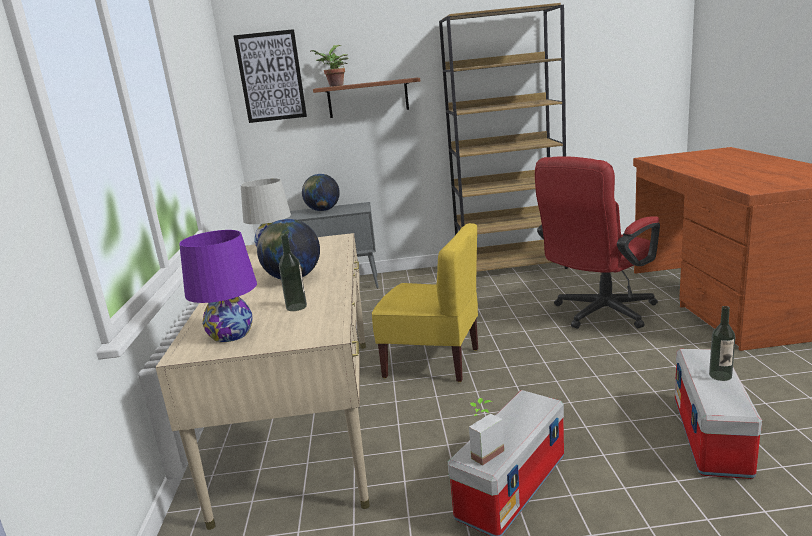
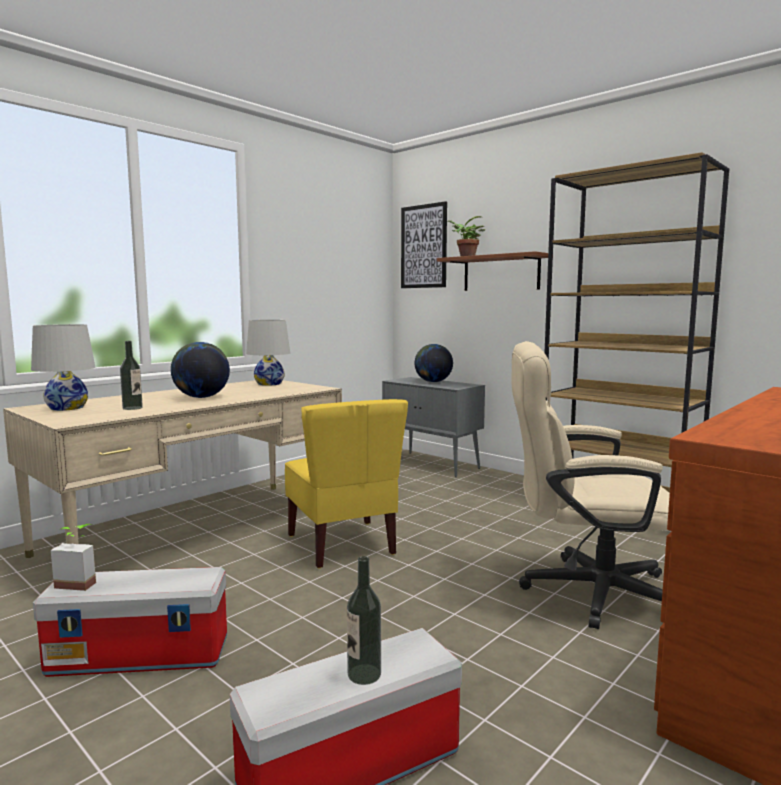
camera: 45 degrees right, 10 degrees down
purple table lamp [179,230,257,342] -> white table lamp [31,324,95,411]
red office chair [535,156,660,329] -> beige office chair [512,341,670,629]

